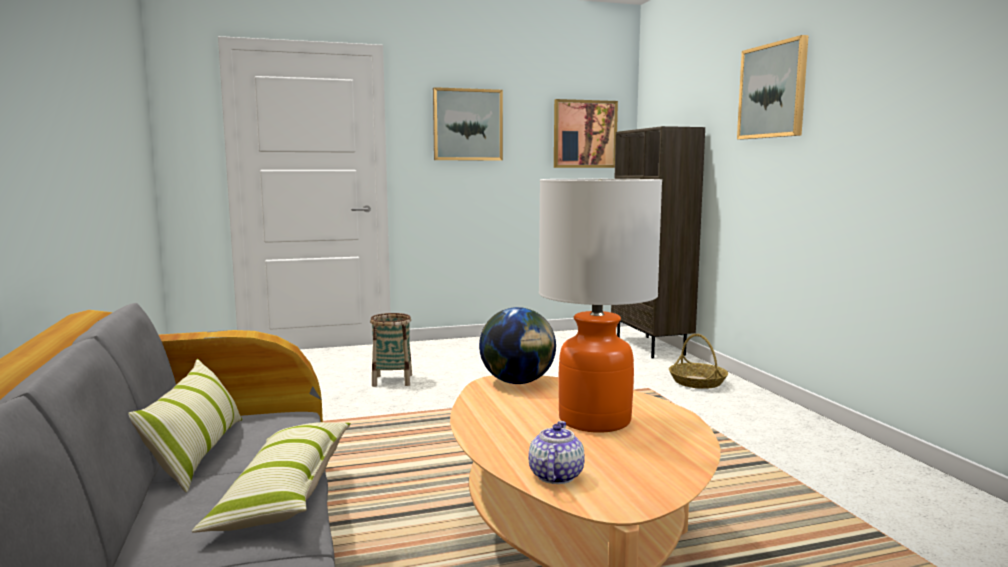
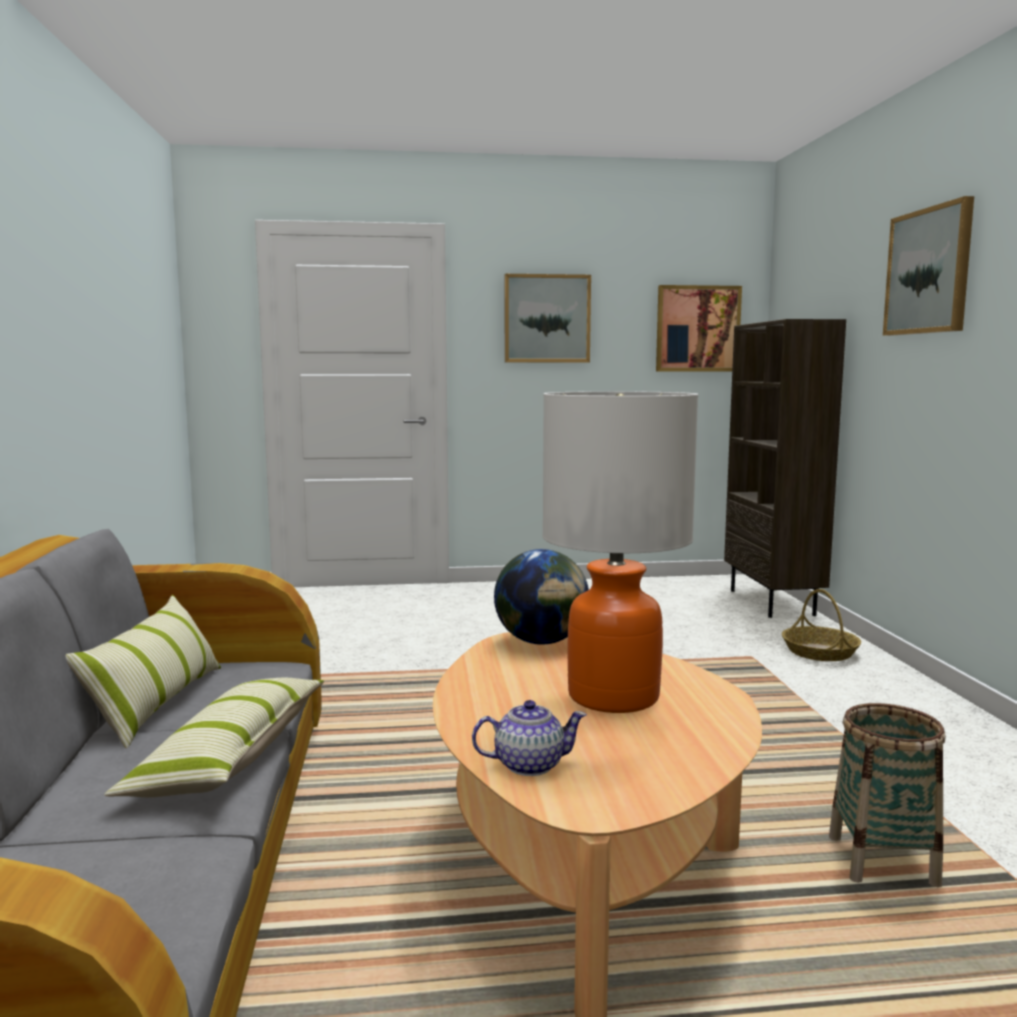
camera: 10 degrees right, 0 degrees up
basket [370,313,412,387] -> basket moved to [829,703,945,887]
teapot [528,421,585,484] -> teapot turned 60 degrees clockwise [472,700,587,776]

